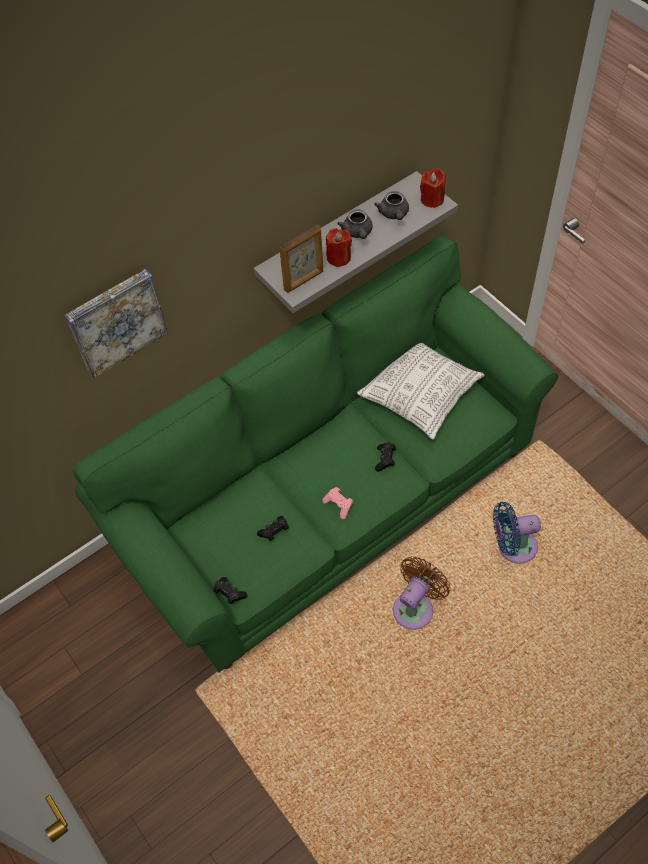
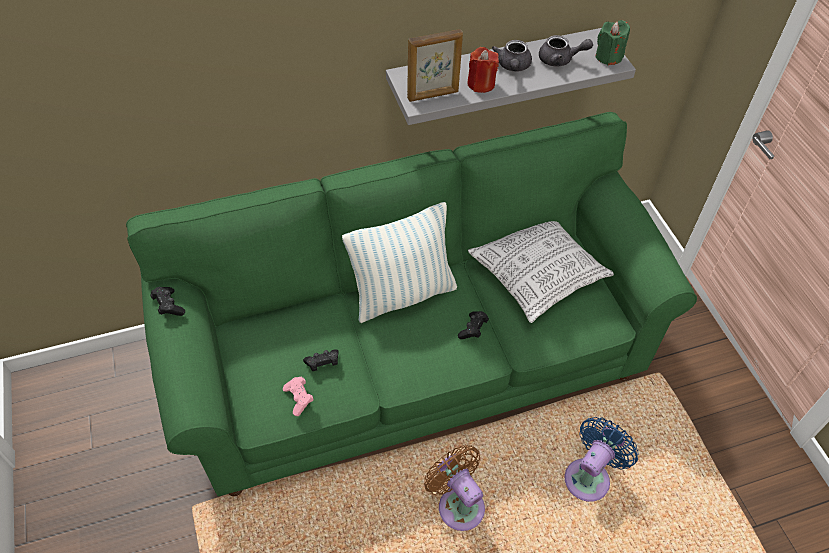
camera: 15 degrees right, 5 degrees down
picture [65,269,168,378] -> none
black game controller [213,577,247,604] -> black game controller moved to [150,287,185,316]
pink game controller [322,487,353,519] -> pink game controller moved to [283,377,313,416]
grey teapot [374,191,409,220] -> grey teapot turned 90 degrees counterclockwise [539,35,593,67]
brown fan [393,556,450,630] -> brown fan turned 90 degrees counterclockwise [424,445,485,531]
red candle [420,168,445,208] -> green candle [595,20,630,66]
blue fan [493,502,541,564] -> blue fan turned 120 degrees clockwise [565,417,638,502]
none -> pillow [342,202,457,323]

